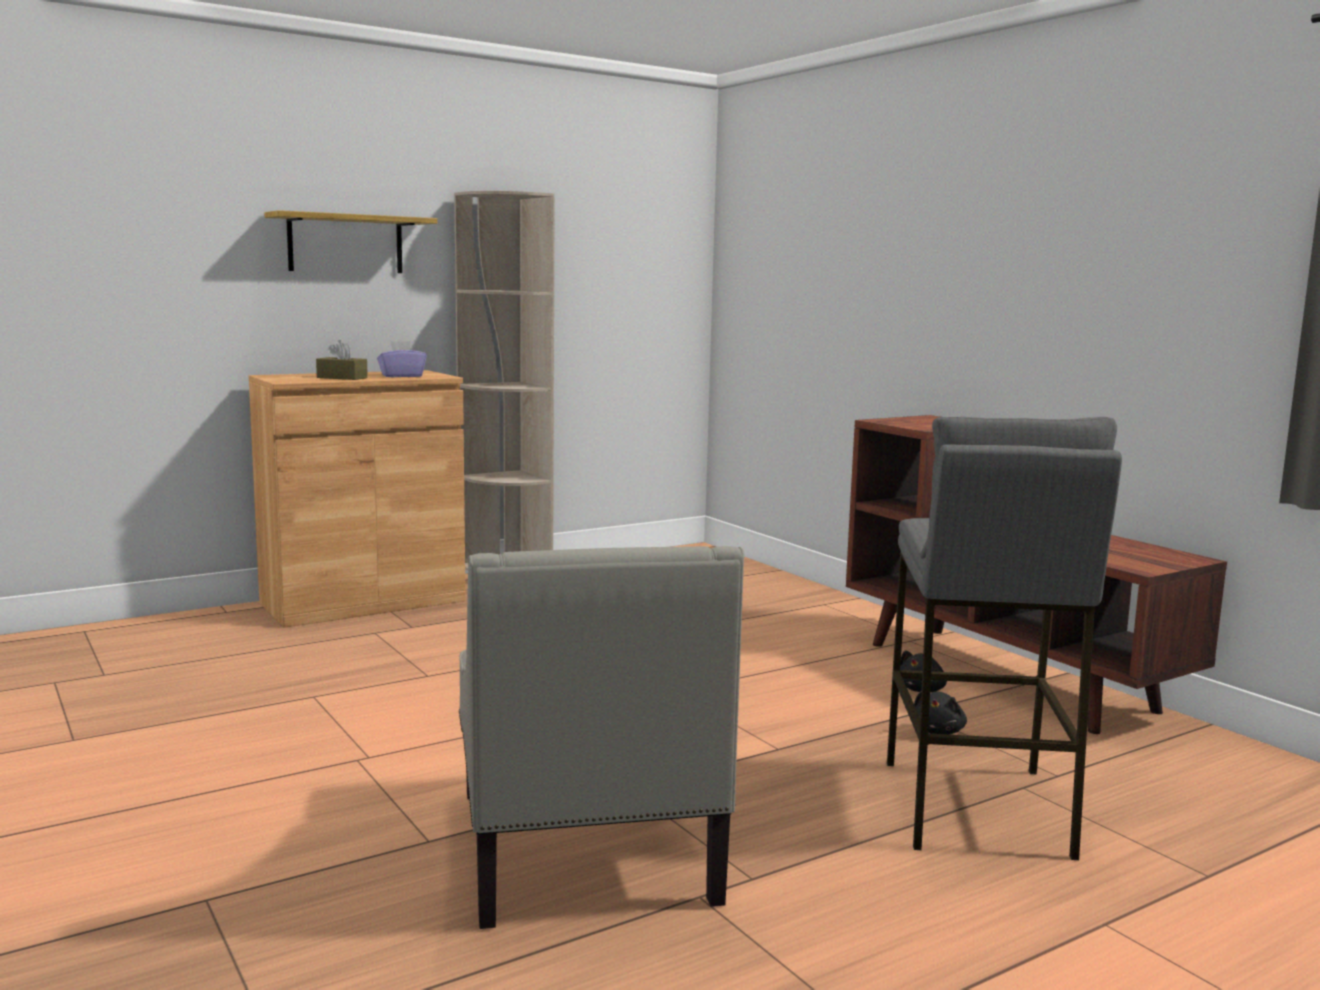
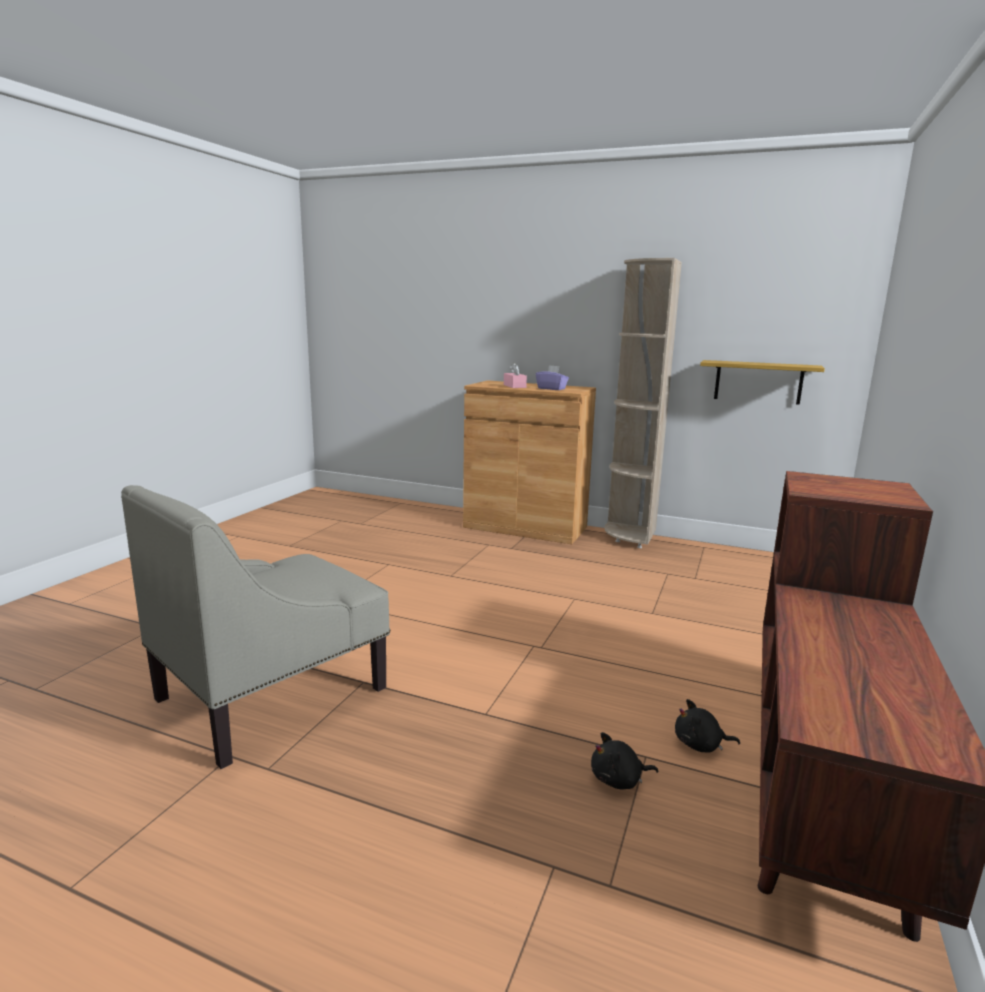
camera: 55 degrees right, 5 degrees up
shelf [265,210,437,273] -> shelf moved to [700,360,825,405]
brown tissue box [316,340,368,380] -> pink tissue box [504,362,527,388]
grey stool [887,417,1122,860] -> none

